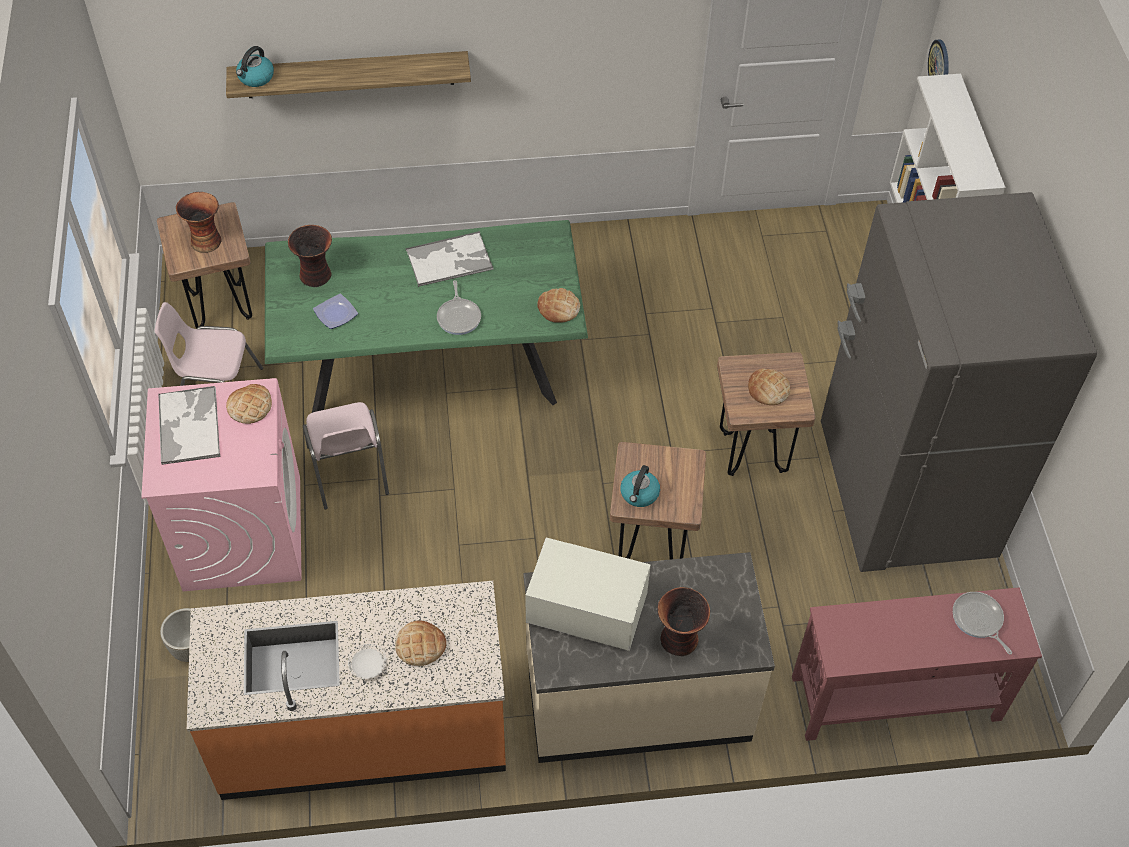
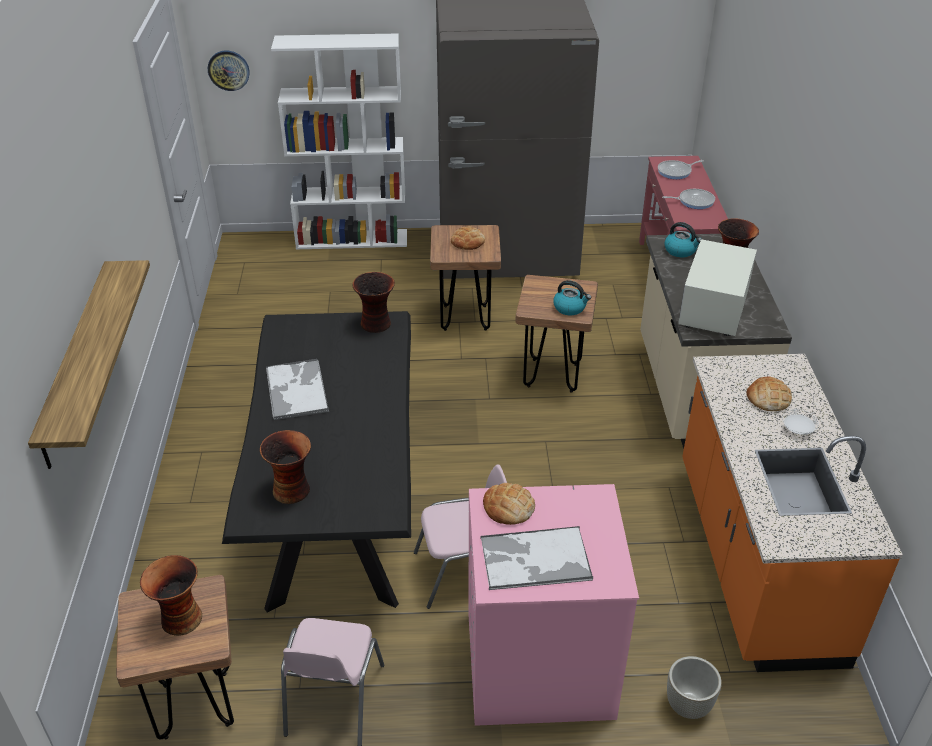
camera: 85 degrees left, 15 degrees down
kettle [236,46,274,87] -> kettle moved to [664,222,701,257]
green dining table [265,220,588,413] -> black dining table [222,311,411,612]
plate [313,294,358,329] -> none
frying pan [437,280,481,335] -> frying pan moved to [662,189,715,209]
bread [537,288,580,323] -> vase [353,272,395,333]

